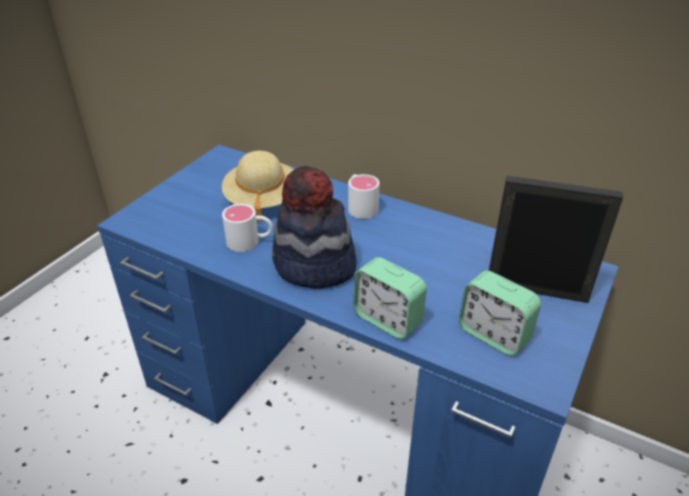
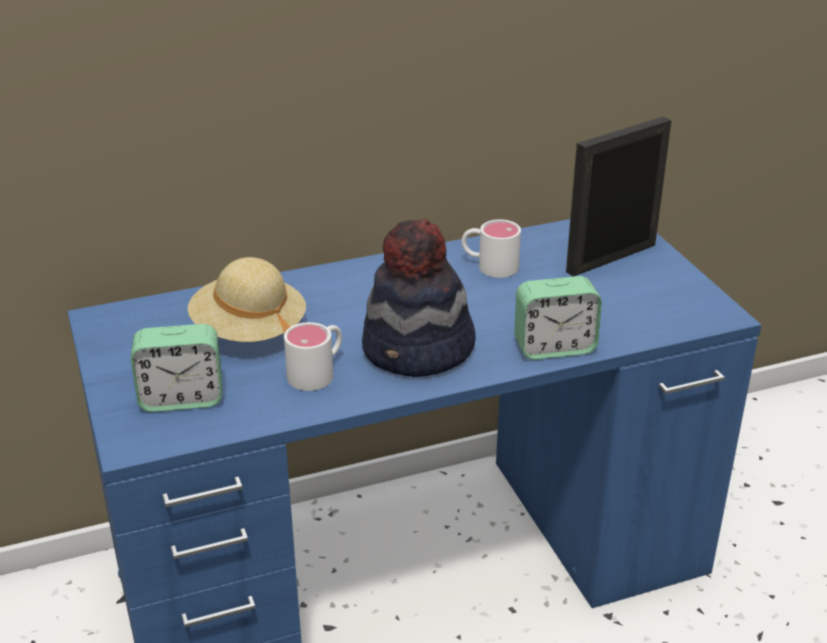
camera: 50 degrees left, 5 degrees down
white mug [348,174,380,219] -> white mug moved to [461,220,521,278]
alarm clock [459,271,541,356] -> alarm clock moved to [131,324,222,412]

